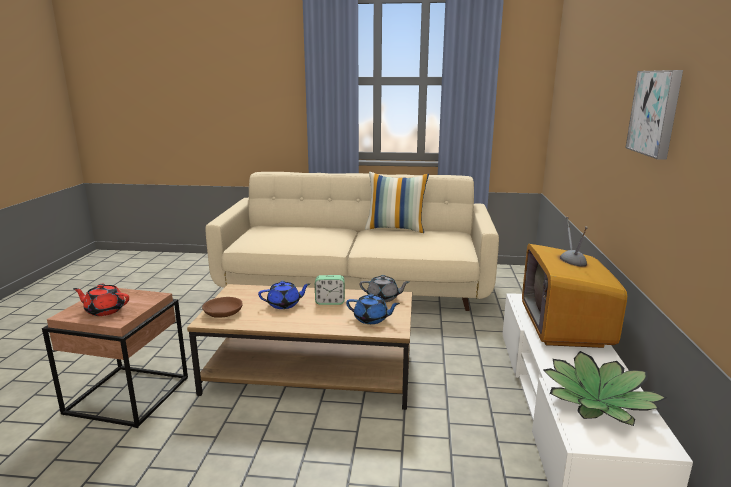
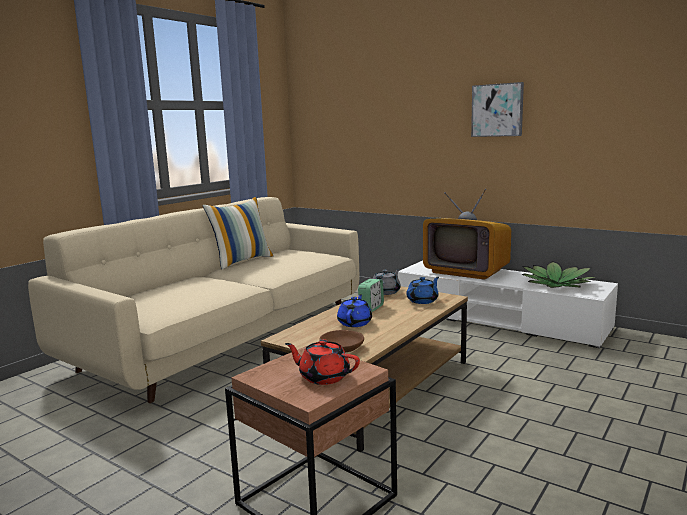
camera: 60 degrees left, 5 degrees down
red teapot [73,284,129,316] -> red teapot turned 75 degrees clockwise [285,339,360,385]

